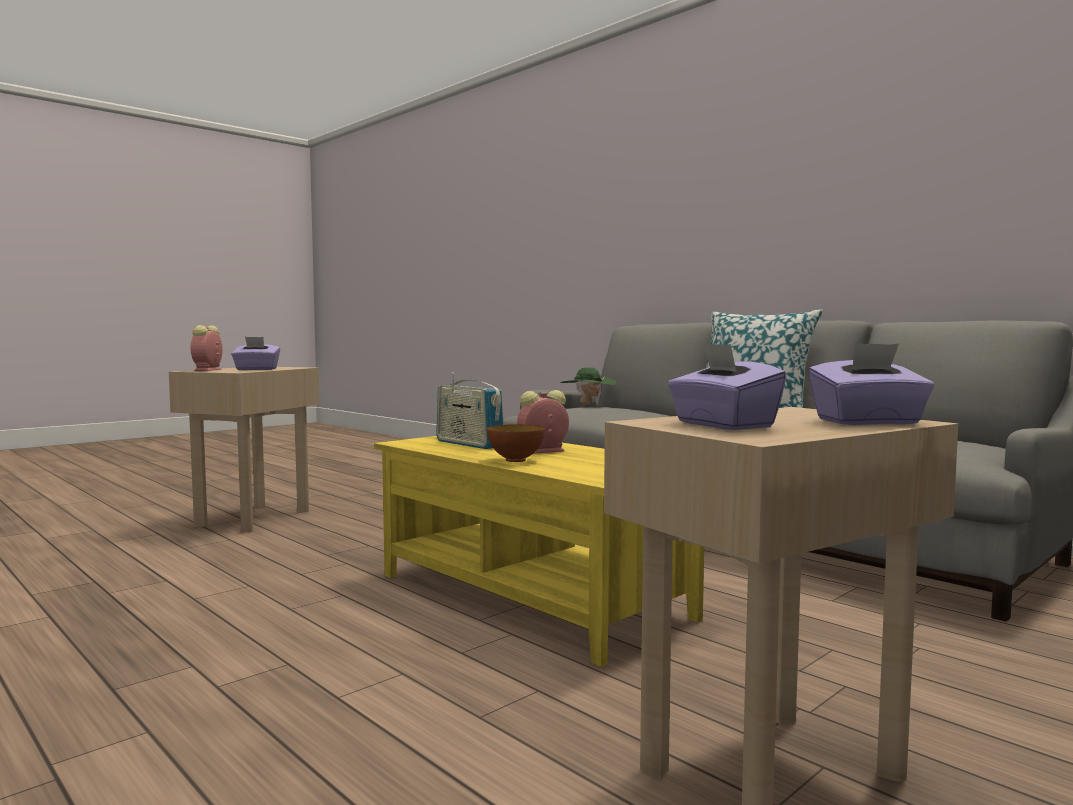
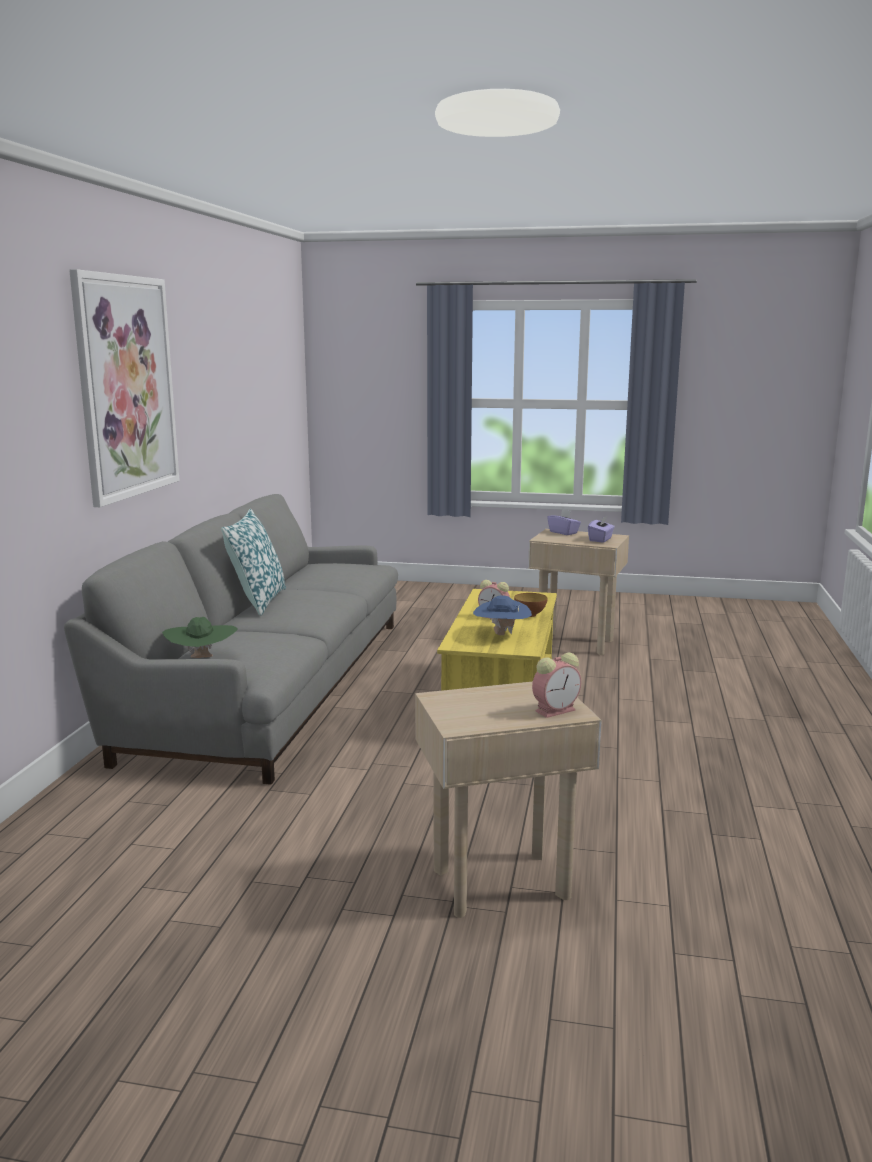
camera: 125 degrees left, 10 degrees up
purple tissue box [231,337,280,370] -> none
radio [436,372,504,449] -> blue hat [473,596,532,635]
none -> picture [69,269,180,507]

